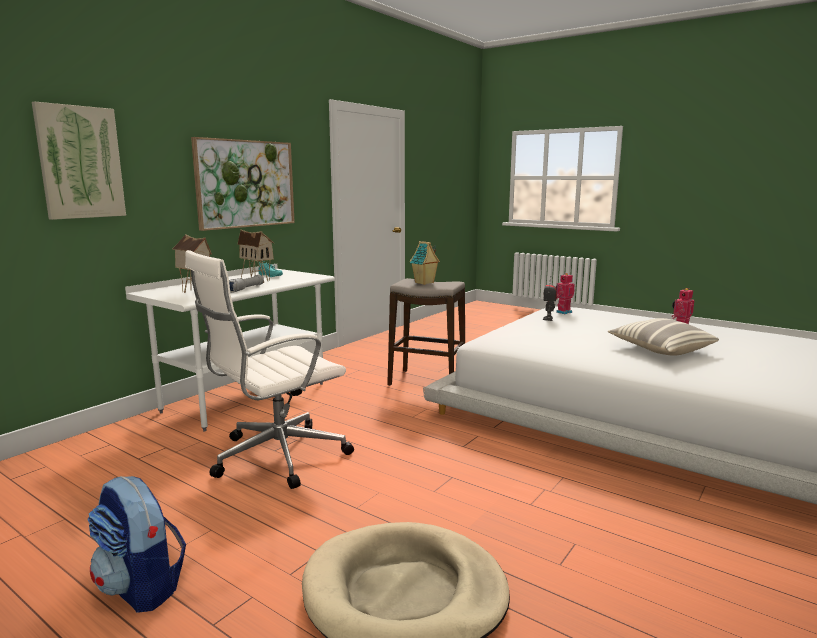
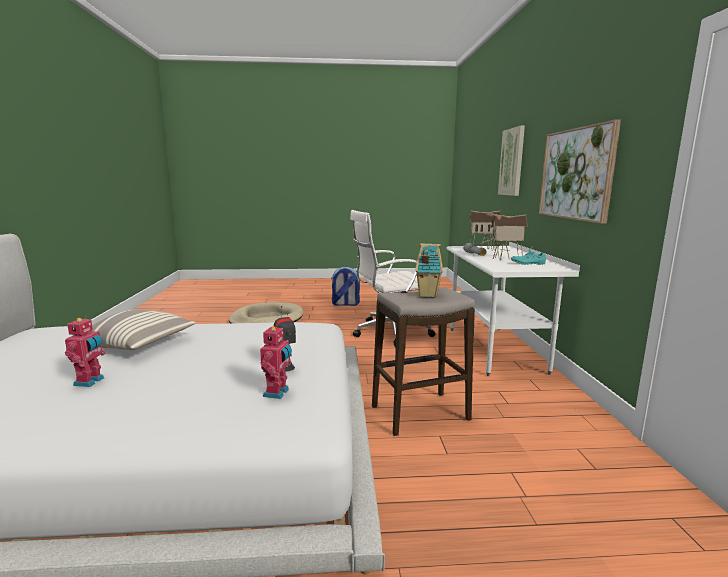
camera: 140 degrees right, 0 degrees up
white office chair [185,250,354,489] -> white office chair turned 120 degrees counterclockwise [350,210,435,347]

